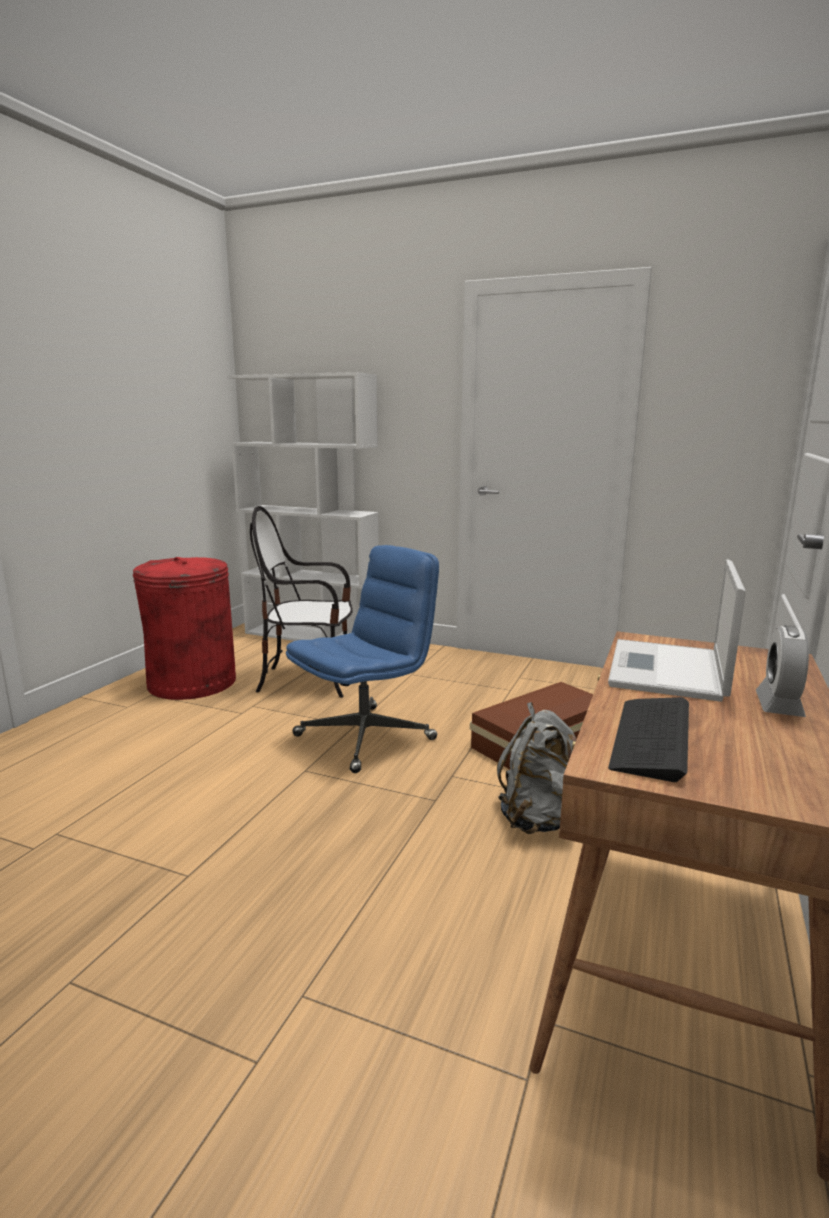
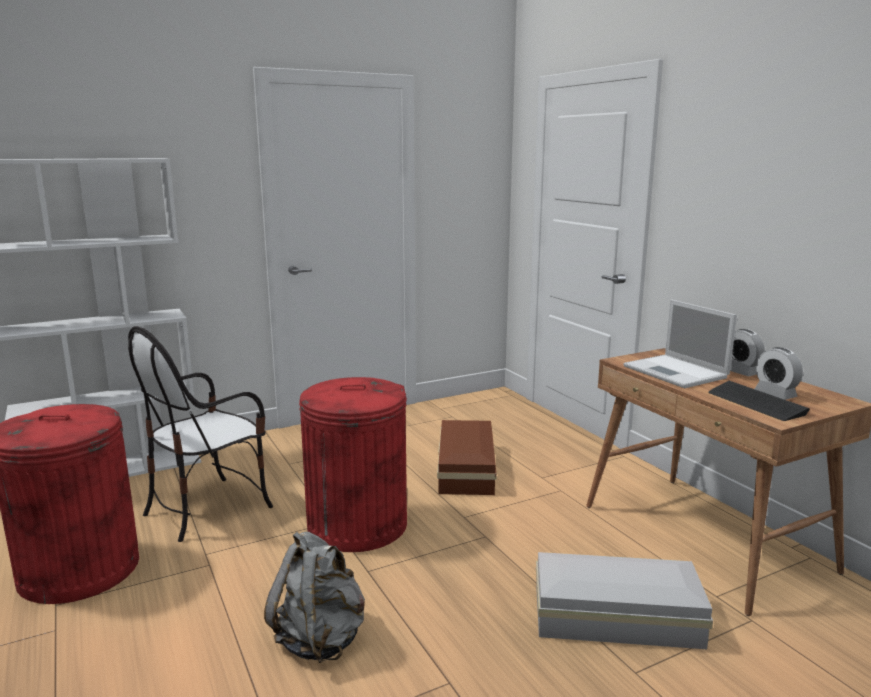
camera: 50 degrees left, 0 degrees up
blue office chair [286,545,439,773] -> red trash can [299,377,407,552]
grey backpack [497,702,577,834] -> grey backpack moved to [264,532,365,663]
none -> white storage box [536,552,713,649]
none -> alarm clock [755,347,803,400]

